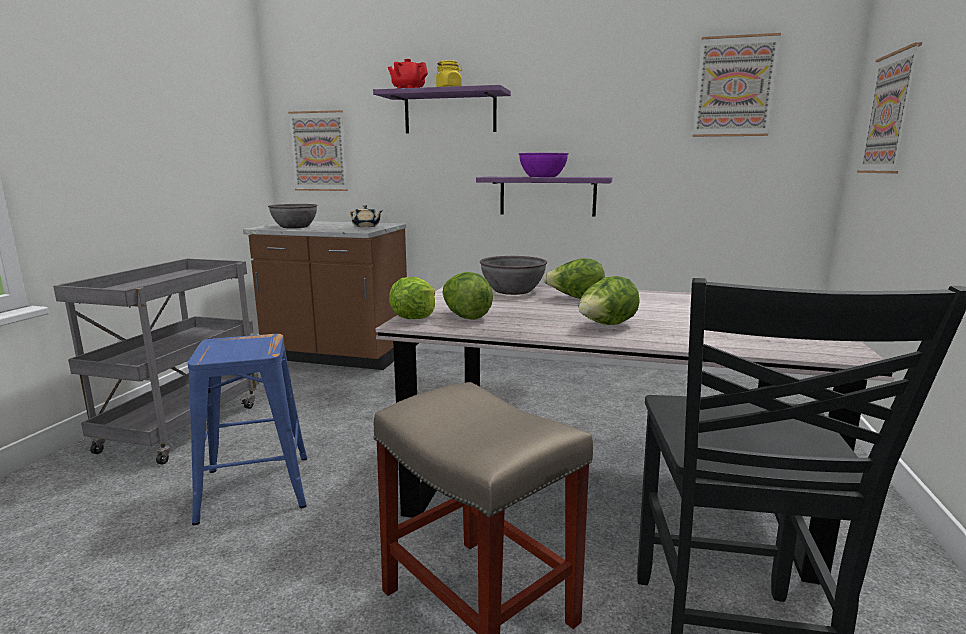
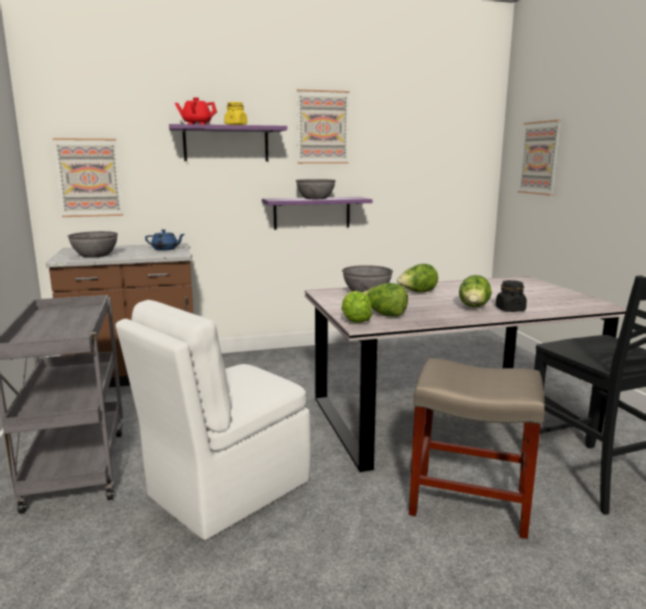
camera: 30 degrees left, 0 degrees up
blue stool [188,334,307,525] -> white chair [116,300,310,540]
beige teapot [350,205,382,227] -> blue teapot [145,229,184,250]
purple bowl [519,153,569,177] -> grey bowl [296,179,336,199]
picture [692,33,781,137] -> picture moved to [297,89,349,164]
none -> black jar [496,280,527,312]

